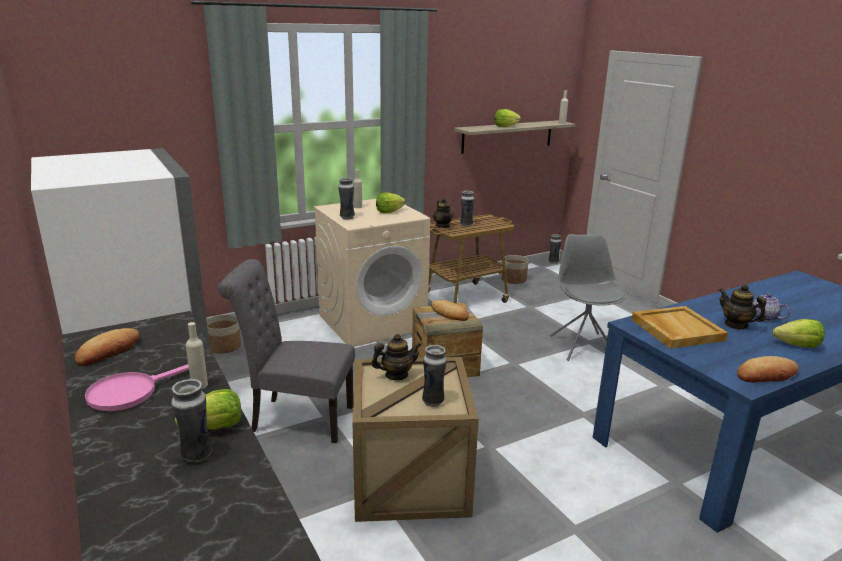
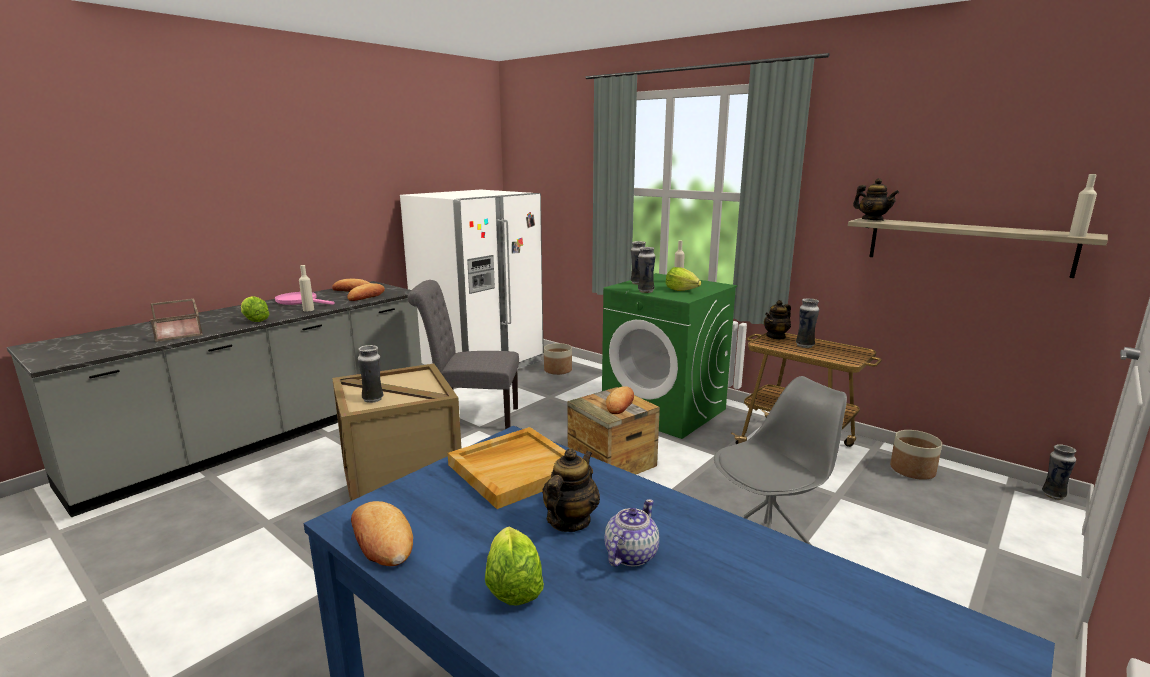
camera: 70 degrees right, 5 degrees down
vase [171,379,213,463] -> vase moved to [638,247,655,293]
grey chair [218,259,355,443] -> grey chair turned 75 degrees counterclockwise [407,280,519,429]
beige washing machine [314,199,430,347] -> green washing machine [602,273,737,439]
teapot [371,334,421,380] -> teapot moved to [853,178,899,221]
lettuce [494,109,521,127] -> none
none -> brown tray [150,299,203,342]
none -> bread [347,283,385,301]

